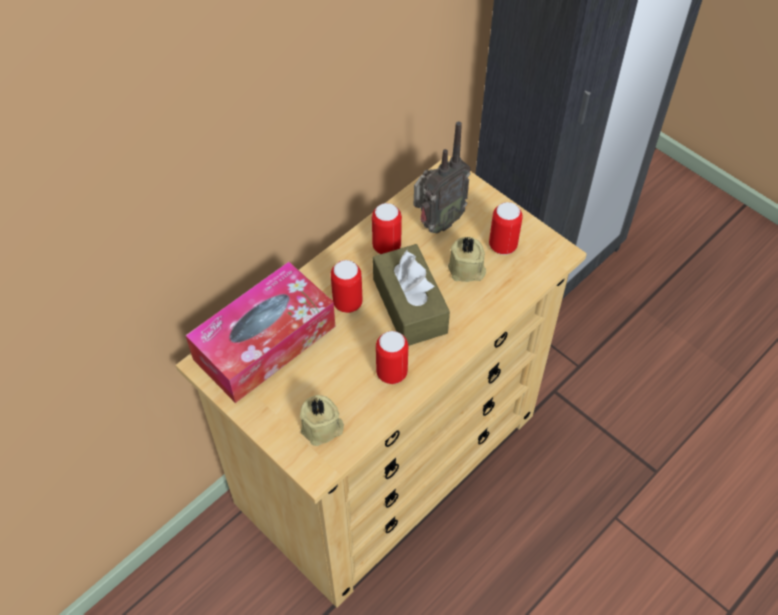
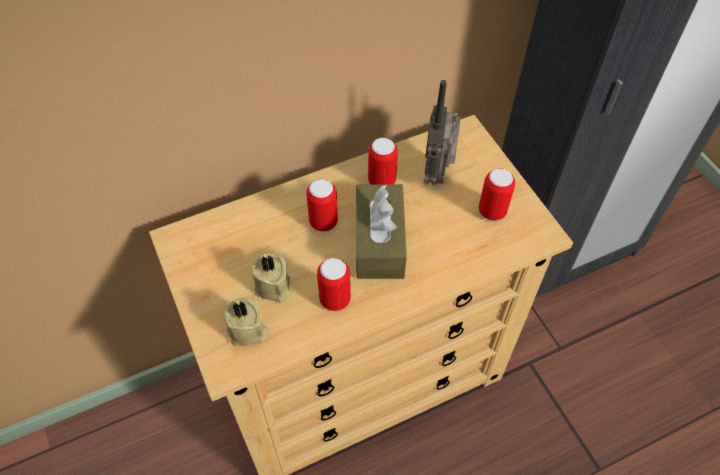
camera: 20 degrees right, 0 degrees up
tissue box [185,262,336,403] -> none
radio [414,121,471,234] -> radio turned 120 degrees clockwise [424,80,461,185]
beige candle [448,237,486,282] -> beige candle moved to [252,253,290,303]

